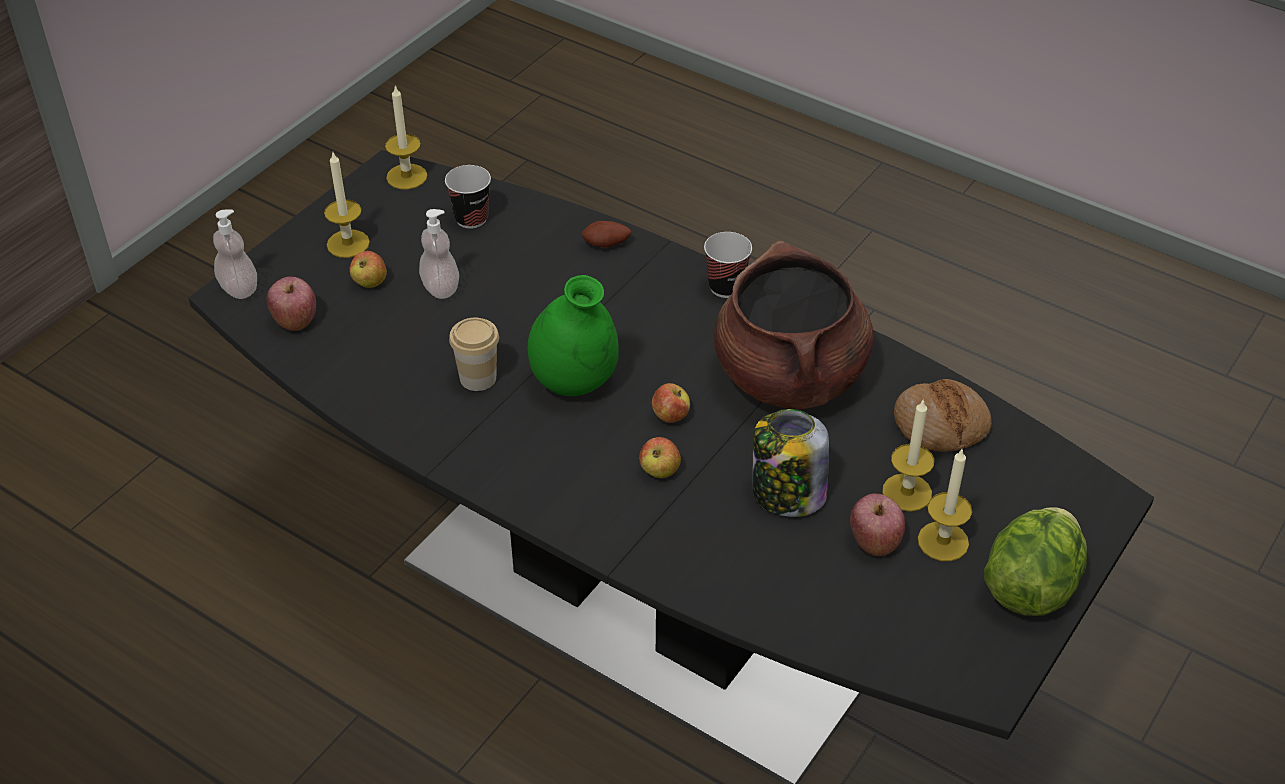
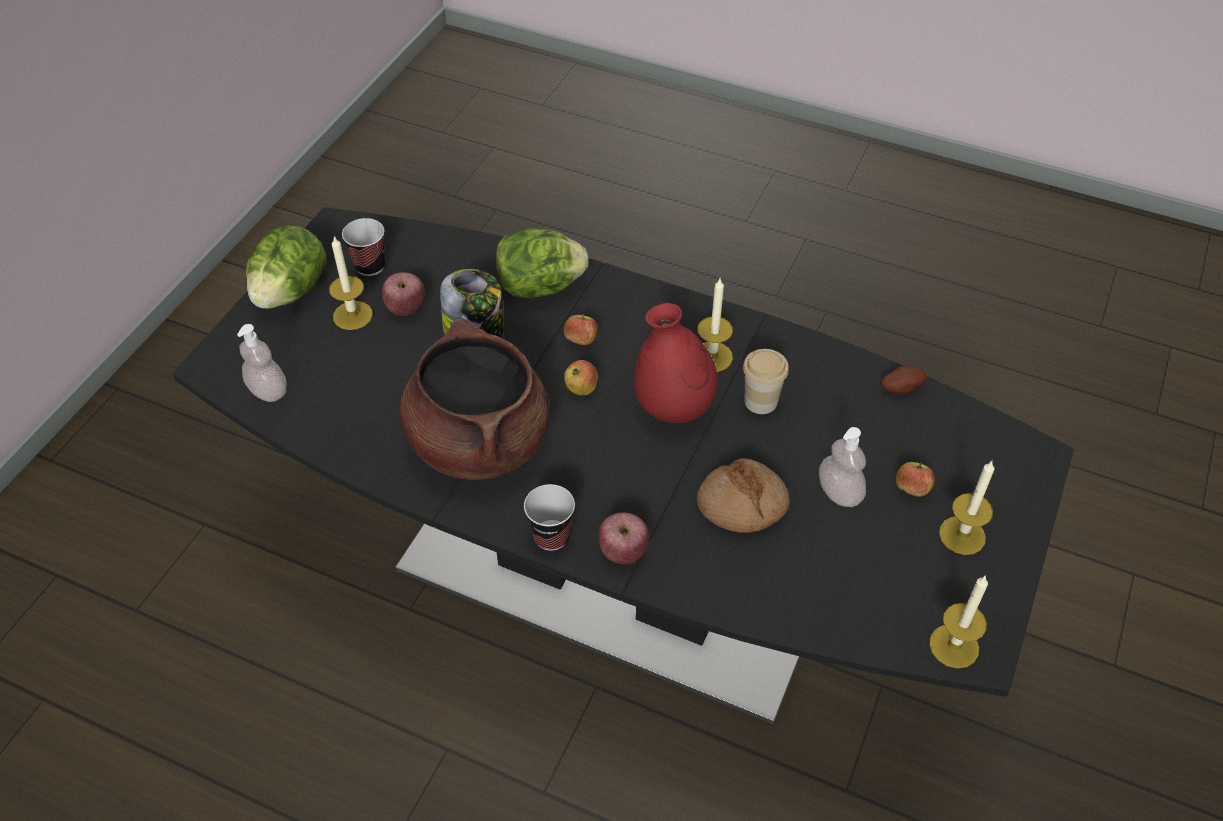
camera: 170 degrees right, 5 degrees up
soap dispenser [213,209,257,299] -> soap dispenser moved to [237,324,286,402]
apple [267,277,316,331] -> apple moved to [599,513,649,564]
cup [445,165,491,229] -> cup moved to [342,218,385,276]
green vase [528,275,619,396] -> red vase [634,303,718,423]
potato [582,221,631,248] -> potato moved to [881,366,928,394]
candle [882,398,934,512] -> candle moved to [697,279,733,372]
bread [894,379,992,452] -> bread moved to [697,459,790,533]
none -> lettuce [496,228,589,298]

